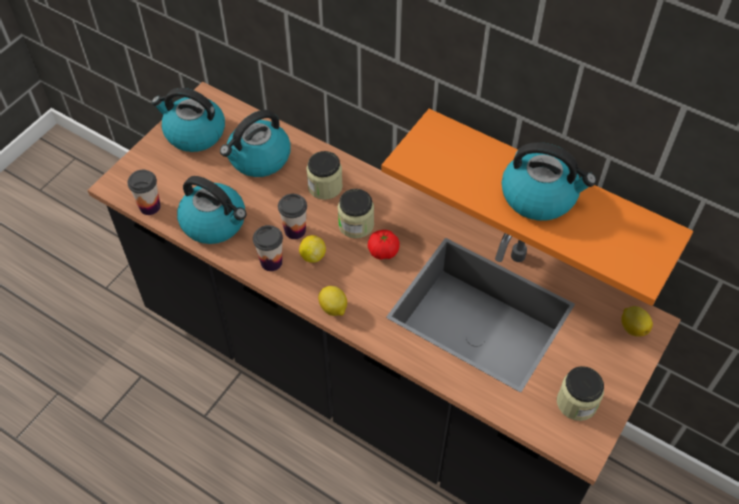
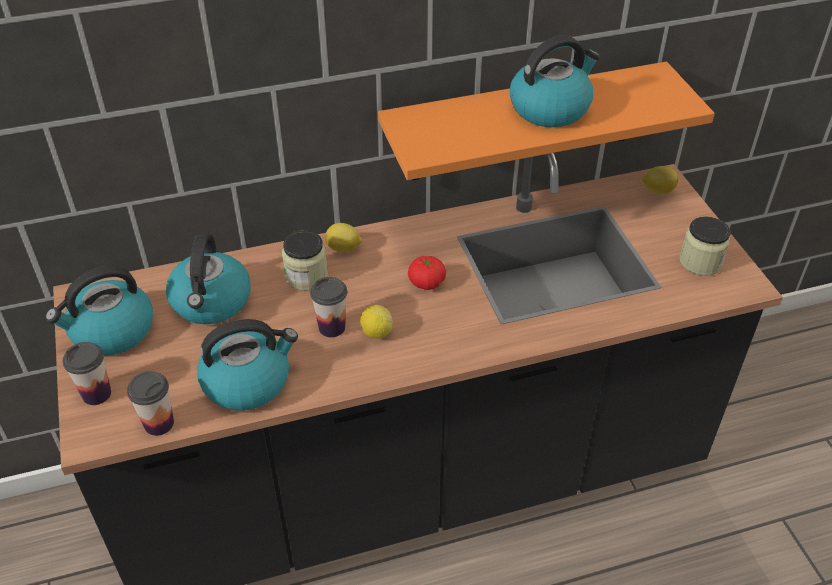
camera: 50 degrees left, 10 degrees down
cup [253,225,283,271] -> cup moved to [63,342,111,405]
lemon [318,286,347,316] -> lemon moved to [325,223,362,253]
jar [338,189,374,239] -> none

